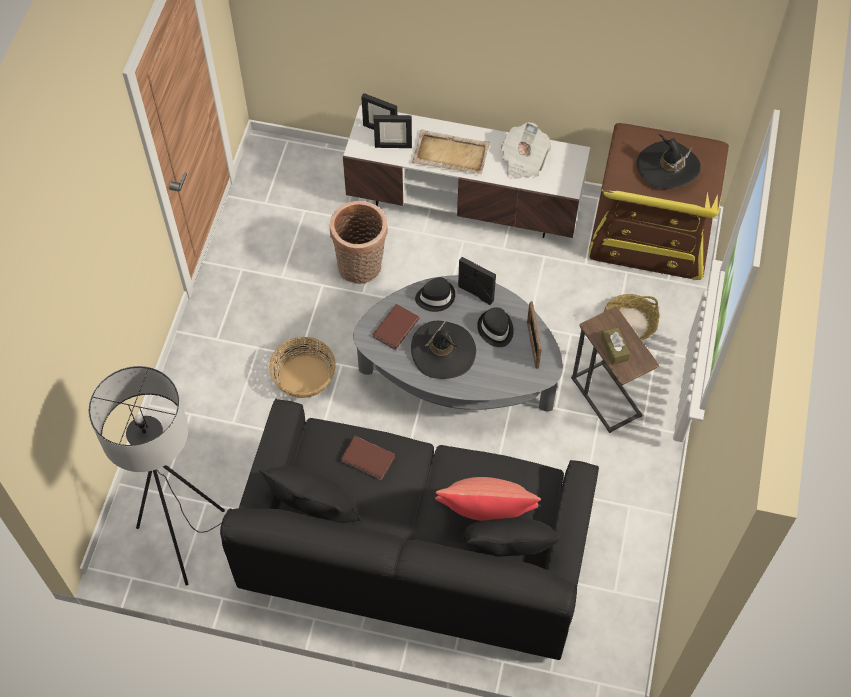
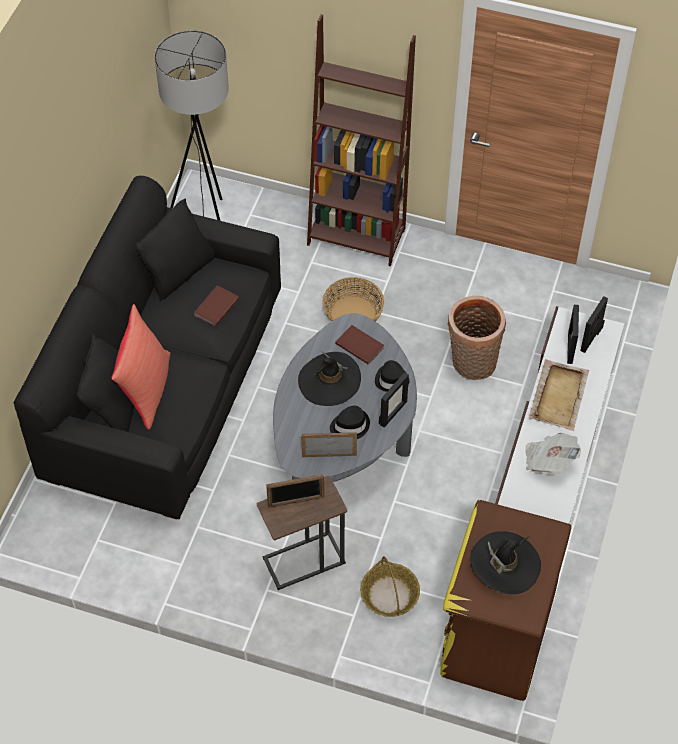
camera: 95 degrees right, 5 degrees down
brown tissue box [601,327,630,365] -> picture frame [266,474,324,508]
none -> brown bookcase [307,14,416,266]

